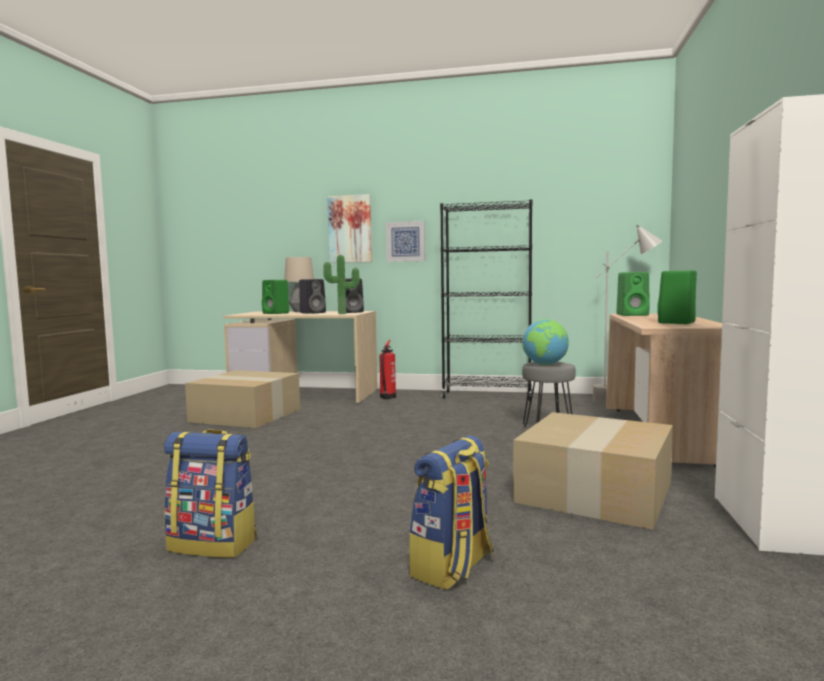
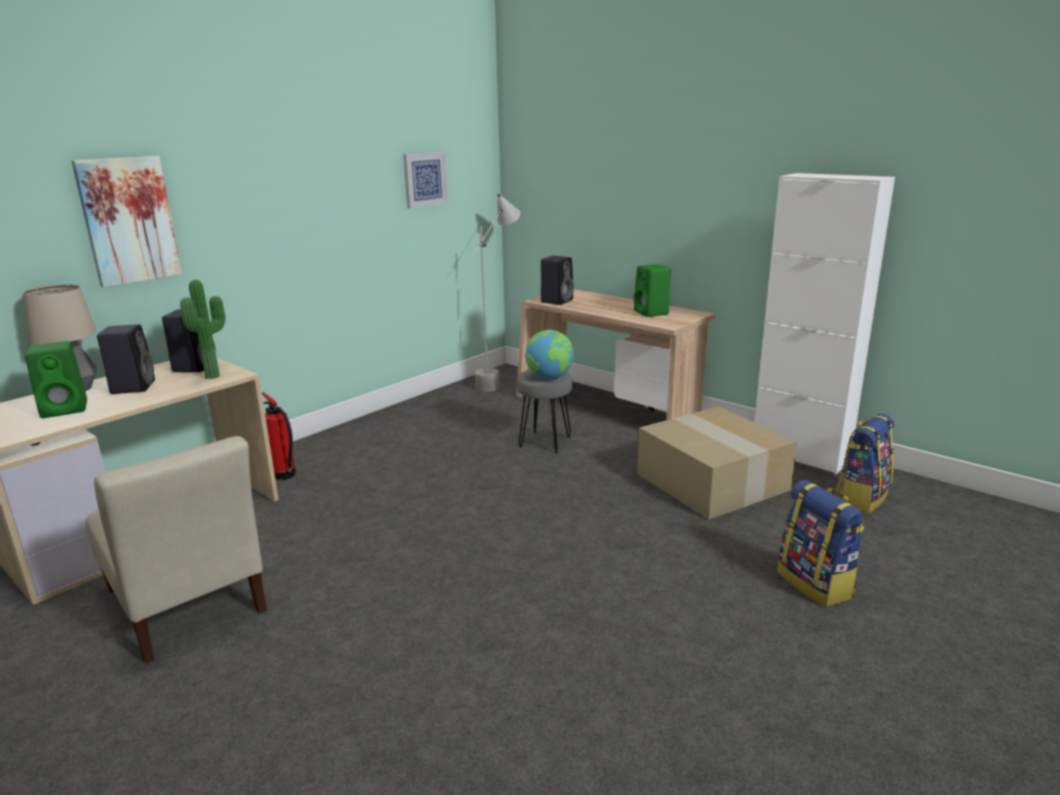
camera: 60 degrees left, 15 degrees up
backpack [164,429,257,558] -> backpack moved to [835,414,894,514]
cardboard box [185,370,300,428] -> beige chair [86,436,267,663]
picture [386,221,425,262] -> picture moved to [403,152,448,209]
black bookcase [440,199,533,401] -> none
green speaker [616,272,649,316] -> black speaker [541,256,574,305]

